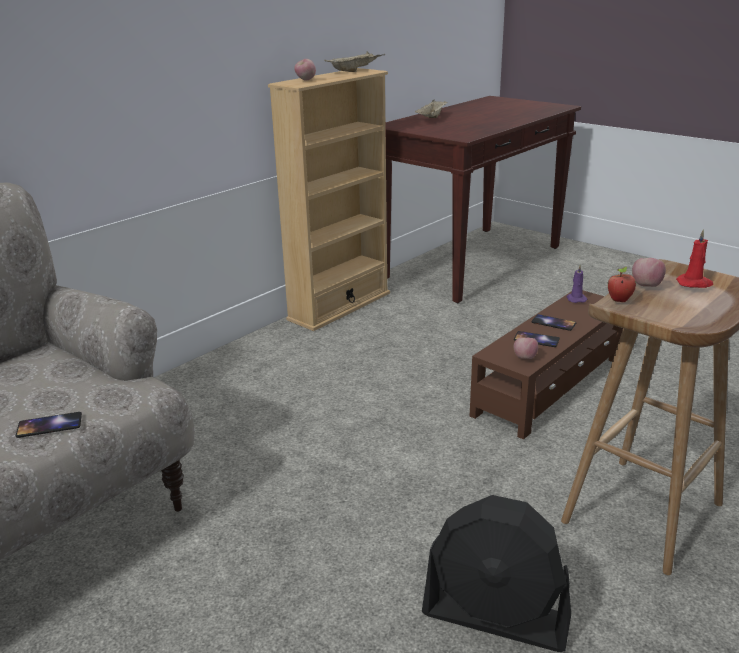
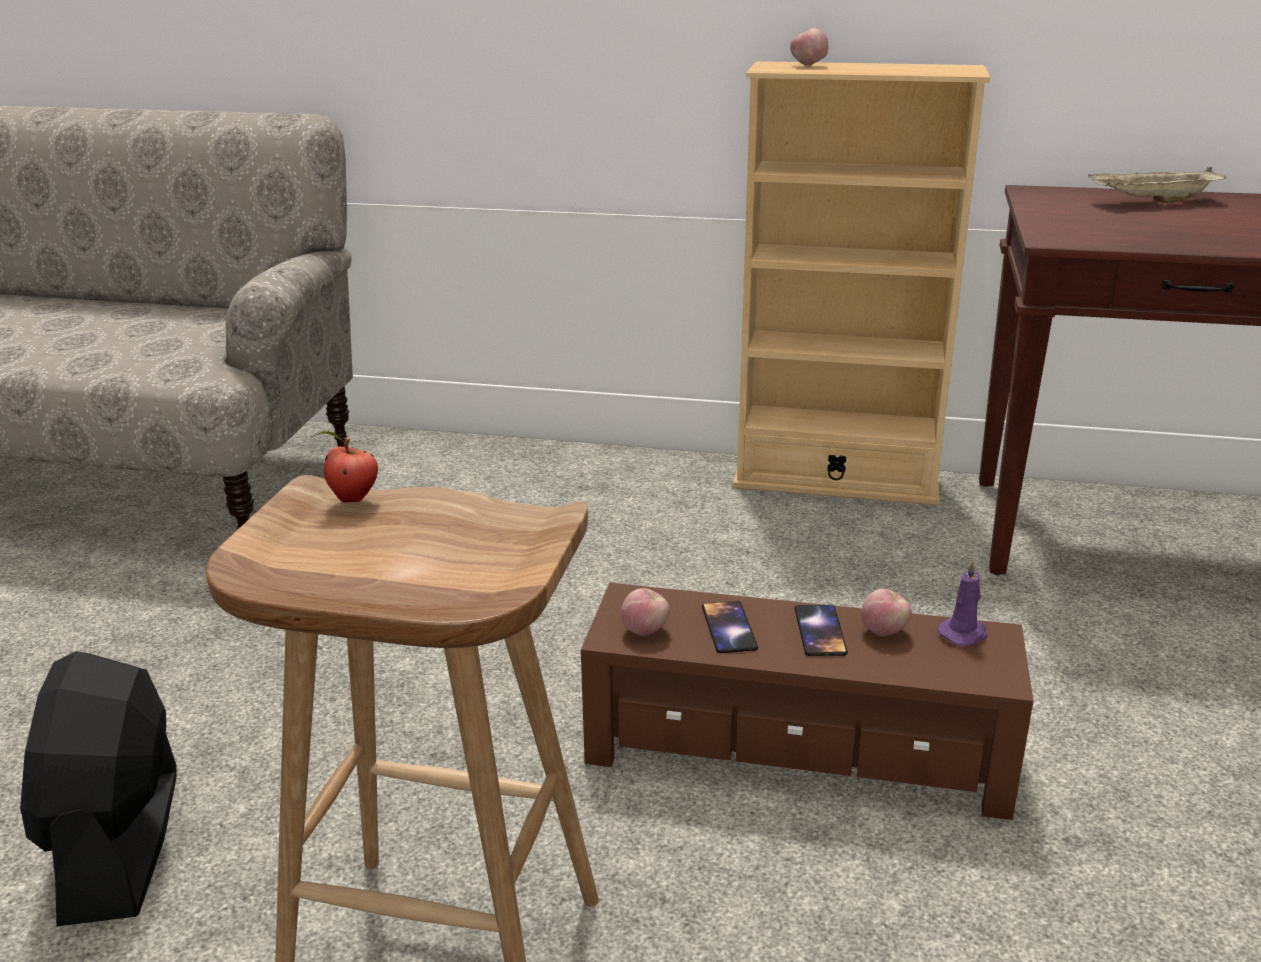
camera: 60 degrees right, 0 degrees up
phone [16,412,82,438] -> none
beige tray [324,51,385,72] -> none
apple [632,258,666,287] -> apple moved to [861,589,912,637]
red candle [676,229,713,288] -> none

